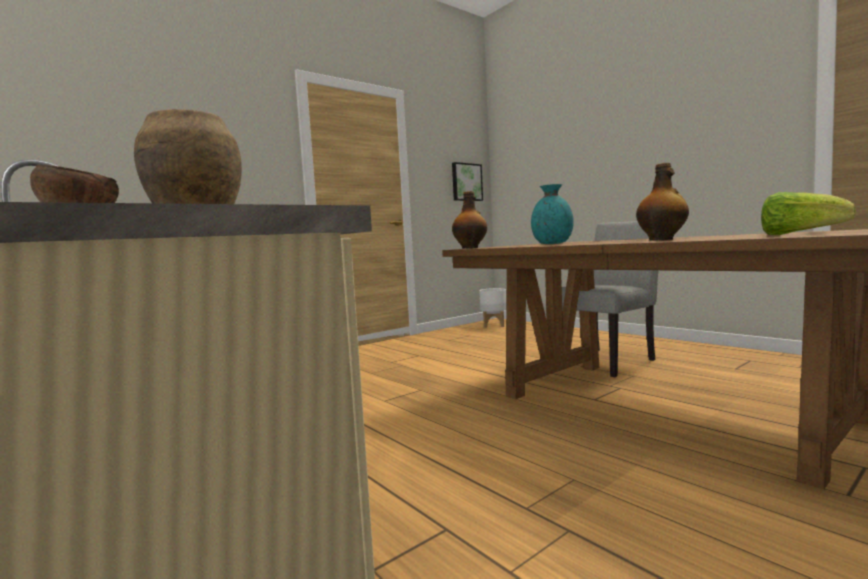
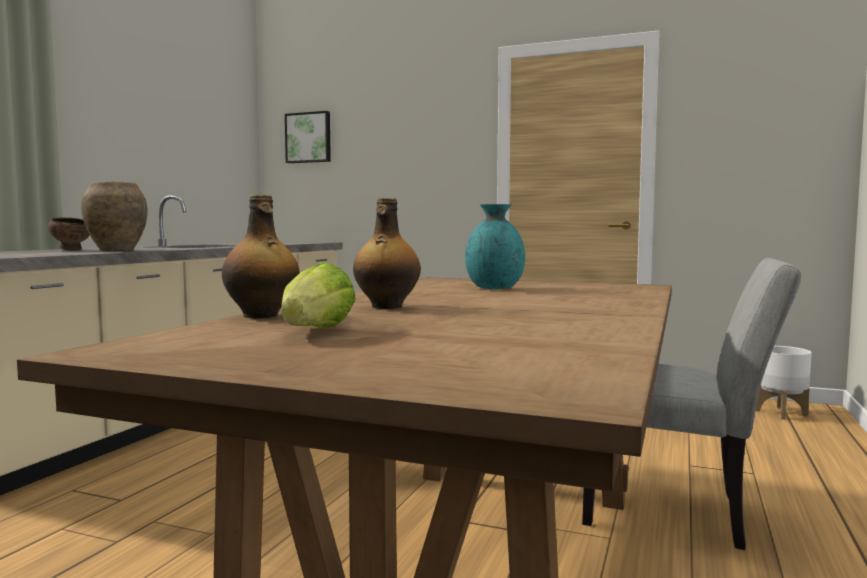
camera: 60 degrees right, 0 degrees up
picture [452,162,483,201] -> picture moved to [285,111,331,163]
bottle [452,191,487,249] -> bottle moved to [222,195,300,318]

